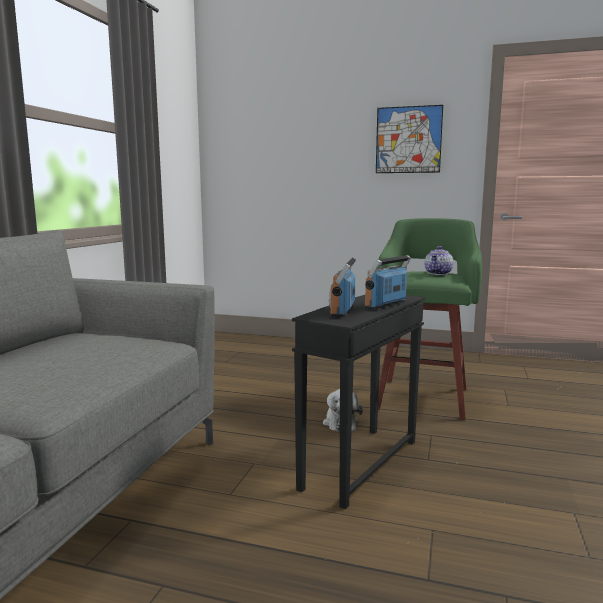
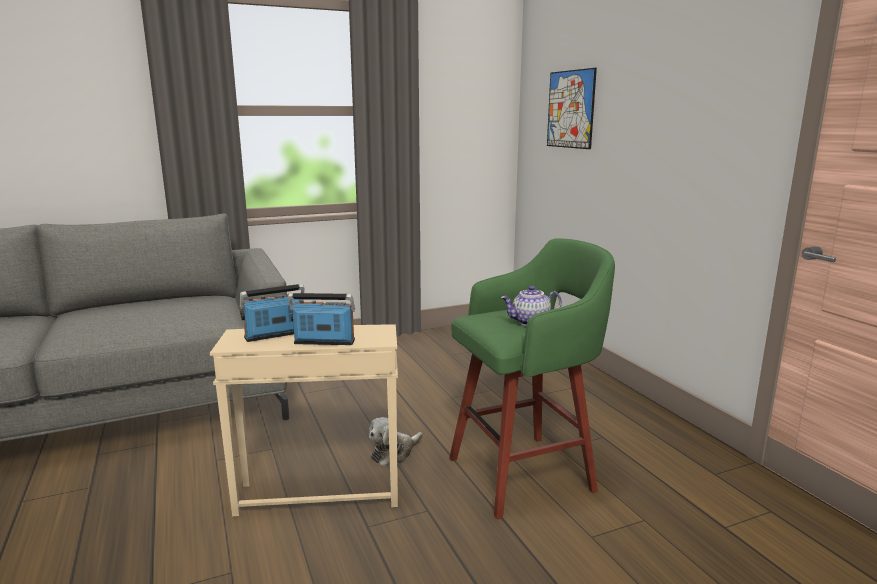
camera: 50 degrees right, 5 degrees up
black side table [292,295,425,509] -> beige side table [210,324,398,516]
picture [376,105,443,173] -> picture moved to [547,68,597,149]

